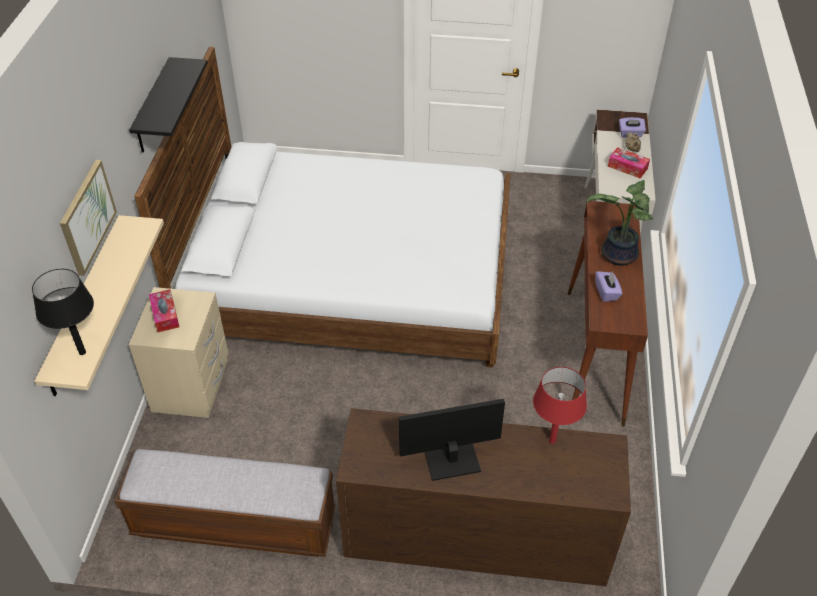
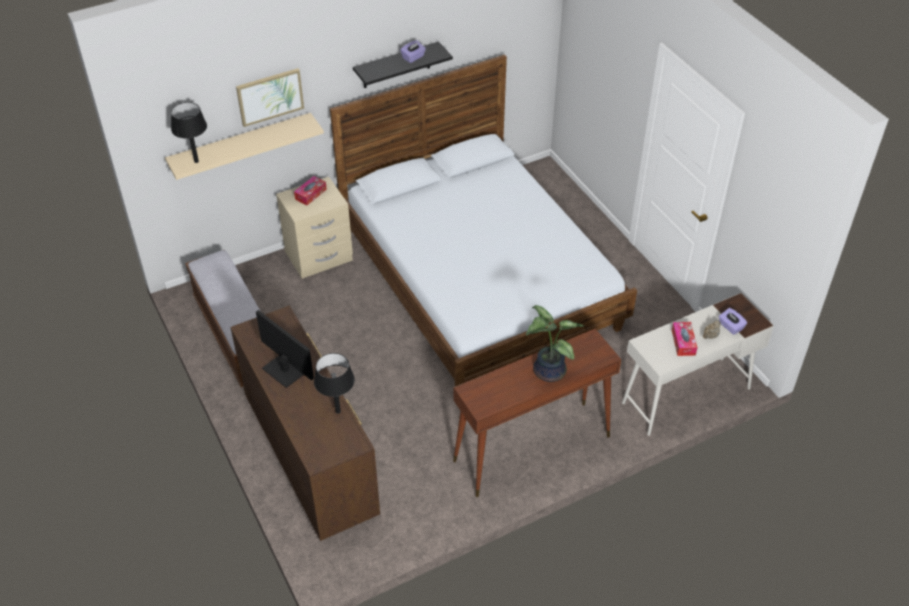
camera: 55 degrees right, 0 degrees up
red table lamp [533,367,587,444] -> black table lamp [314,353,355,414]
purple tissue box [595,271,622,302] -> purple tissue box moved to [400,41,426,63]

